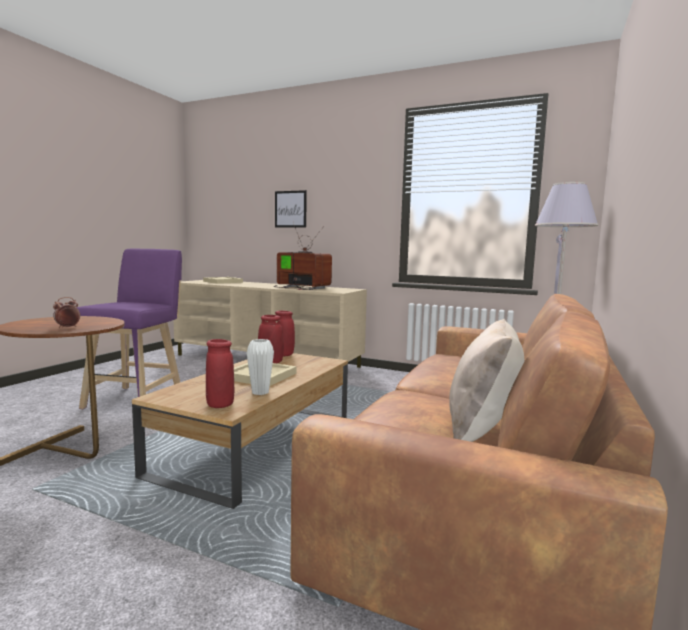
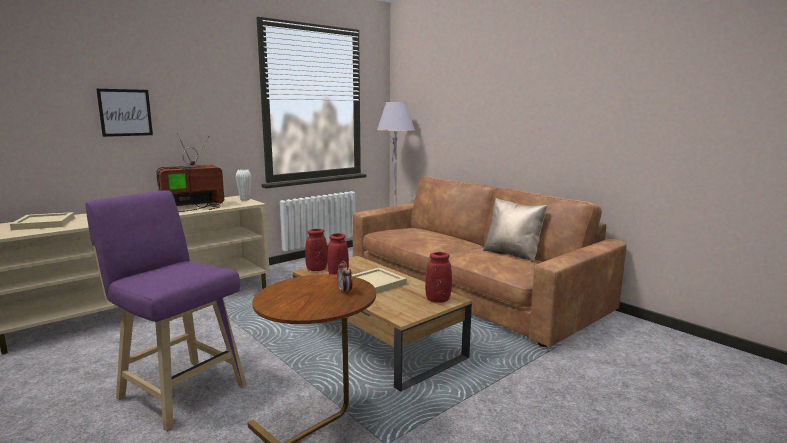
camera: 65 degrees left, 5 degrees up
white vase [247,339,274,395] -> white vase moved to [236,169,251,201]

